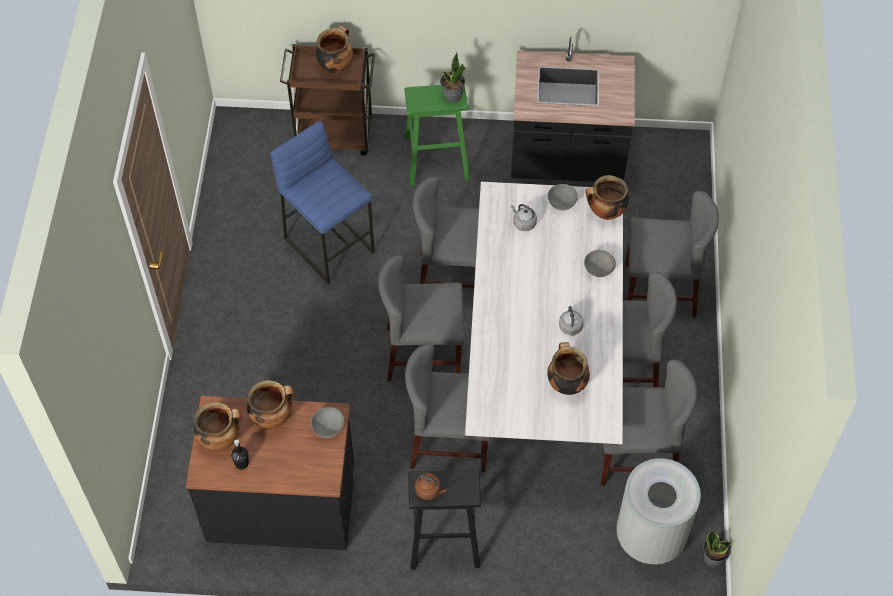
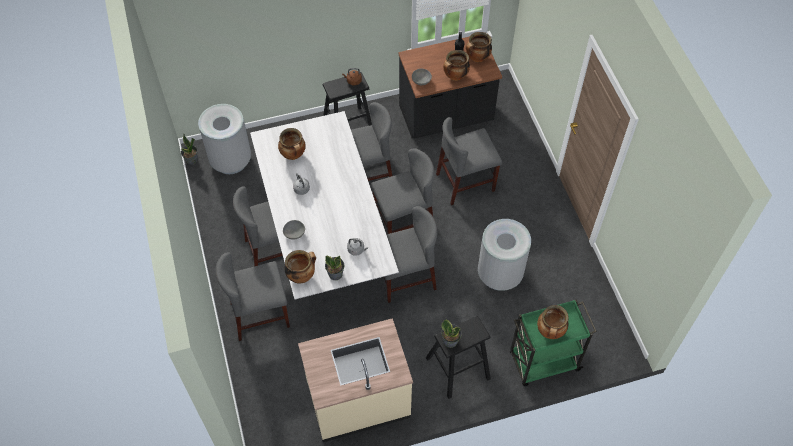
camera: 160 degrees right, 0 degrees up
blue stool [271,121,374,284] -> grey trash can [478,219,531,291]
brown cart [280,44,375,156] -> green cart [510,299,597,386]
green stool [404,84,470,185] -> black stool [426,316,491,399]
black counter [511,37,635,182] -> beige counter [298,318,413,442]
grey bowl [548,184,578,210] -> potted plant [325,255,344,280]
grey chair [601,360,697,485] -> grey chair moved to [436,117,502,205]

